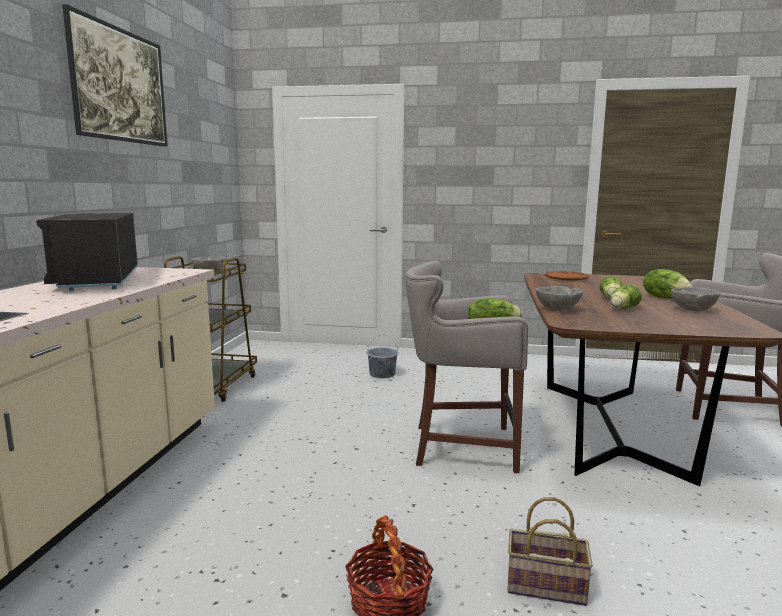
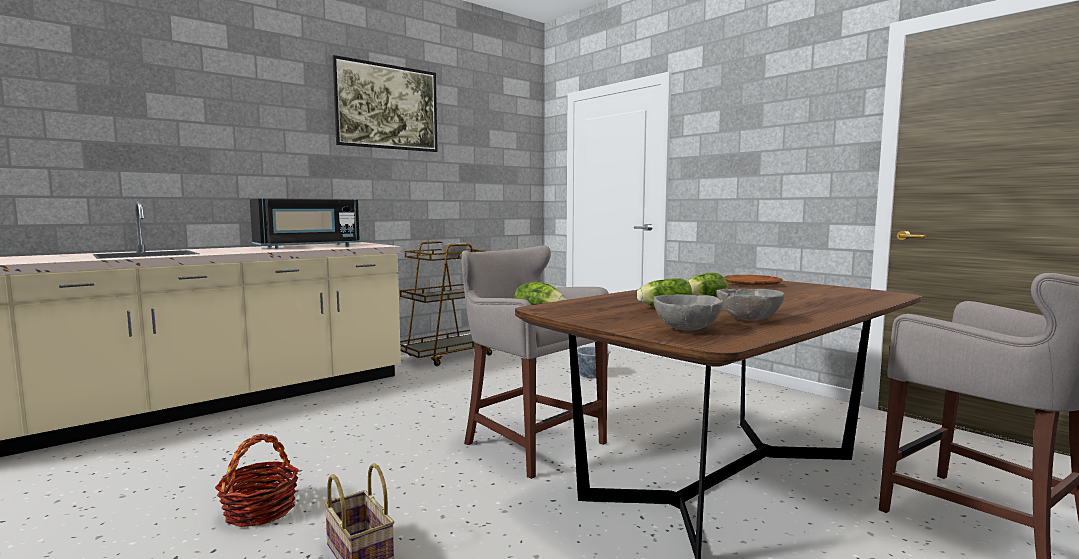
camera: 40 degrees right, 5 degrees down
black microwave [36,213,138,291] -> black microwave turned 150 degrees counterclockwise [250,199,360,249]
grey bowl [536,286,583,310] -> grey bowl moved to [653,294,723,331]
lettuce [643,269,693,299] -> none

